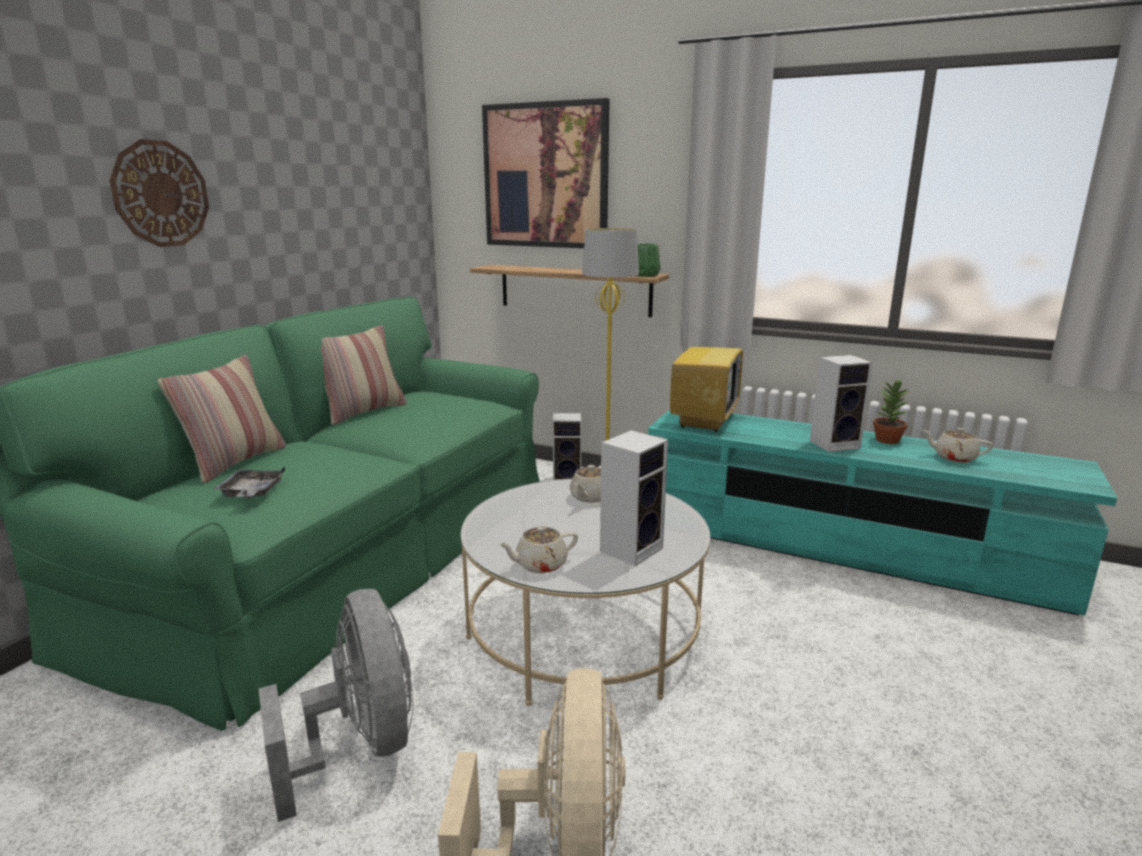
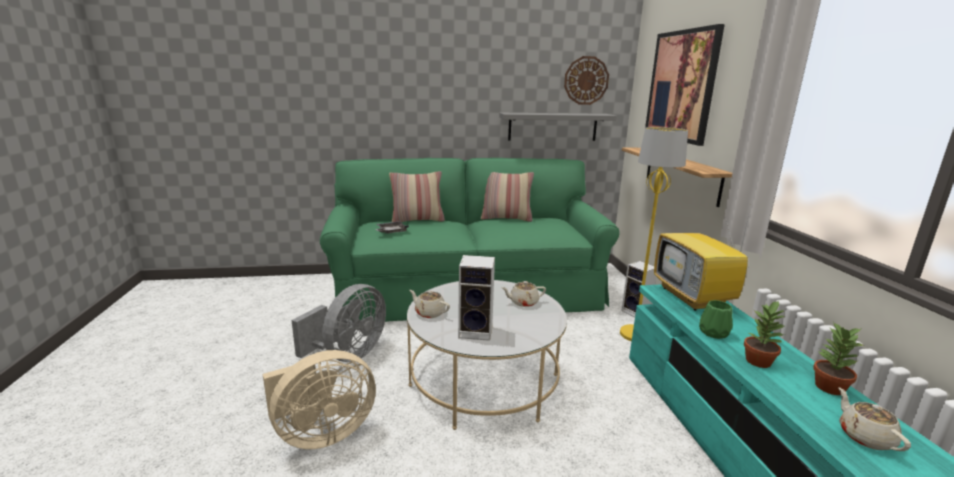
camera: 55 degrees right, 0 degrees up
wall clock [110,139,209,247] -> wall clock moved to [564,56,609,105]
green vase [637,244,661,277] -> green vase moved to [699,300,733,339]
television [670,308,743,432] -> television turned 90 degrees clockwise [654,209,750,311]
speaker [810,355,873,452] -> potted plant [744,300,786,368]
none -> grey shelf [499,113,617,141]

